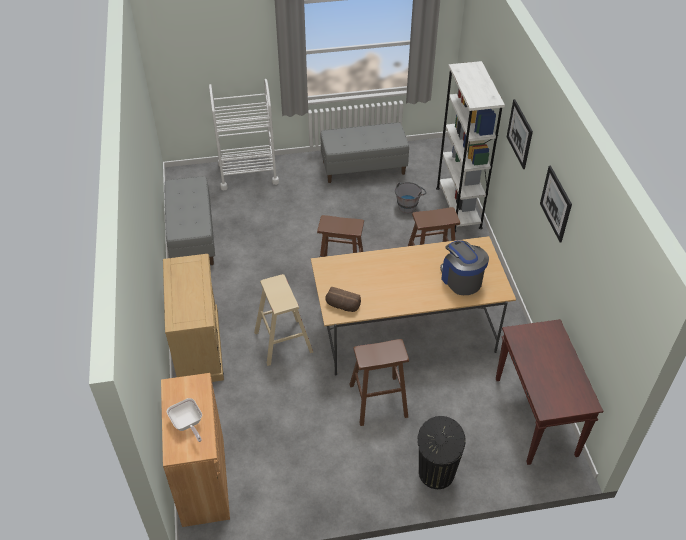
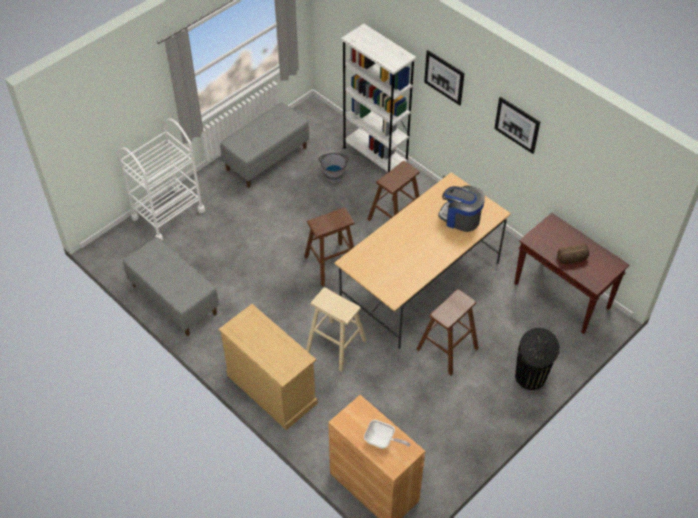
camera: 35 degrees left, 5 degrees up
bread [325,287,361,312] -> bread moved to [557,244,589,264]

